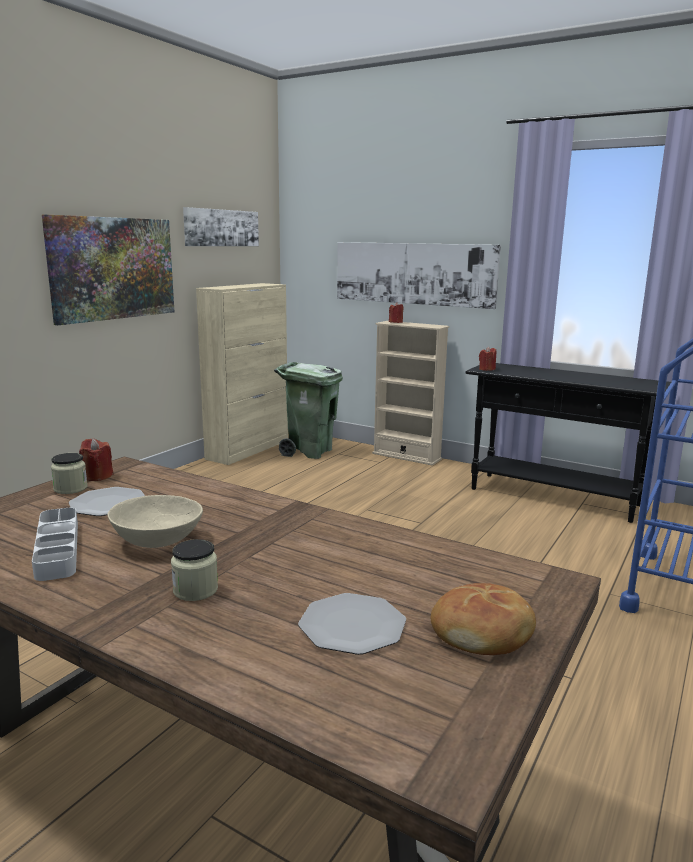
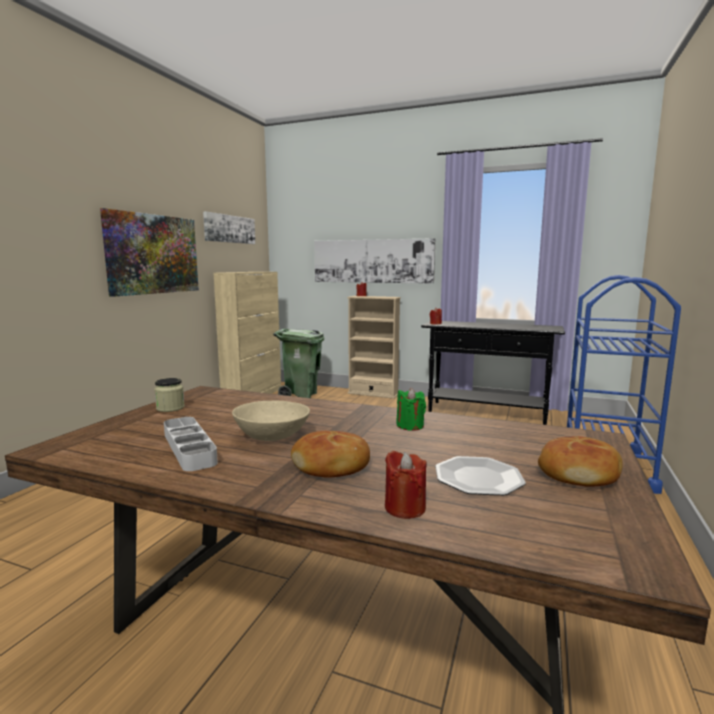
camera: 10 degrees left, 5 degrees down
plate [69,487,145,516] -> none
red candle [79,438,113,481] -> red candle moved to [385,451,427,519]
jar [171,539,218,601] -> bread [291,431,370,478]
none -> green candle [396,388,426,431]

